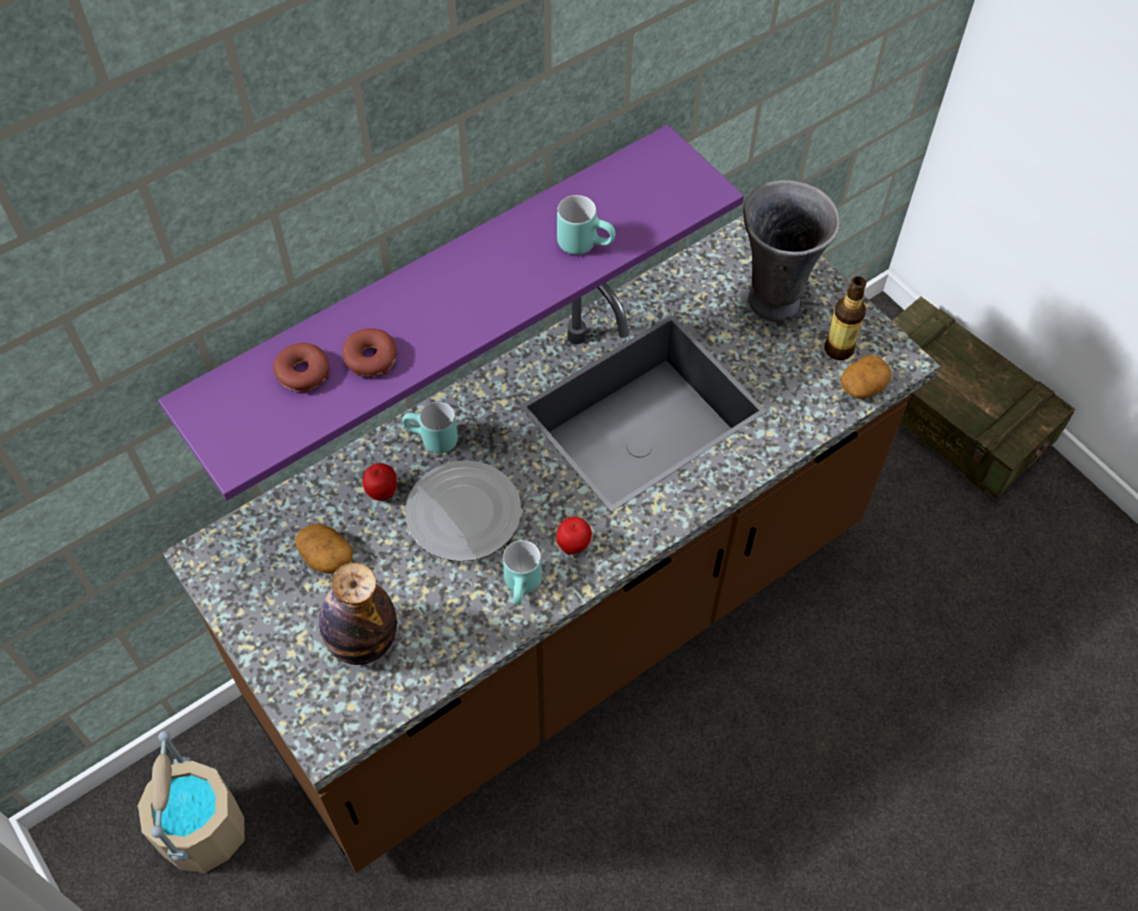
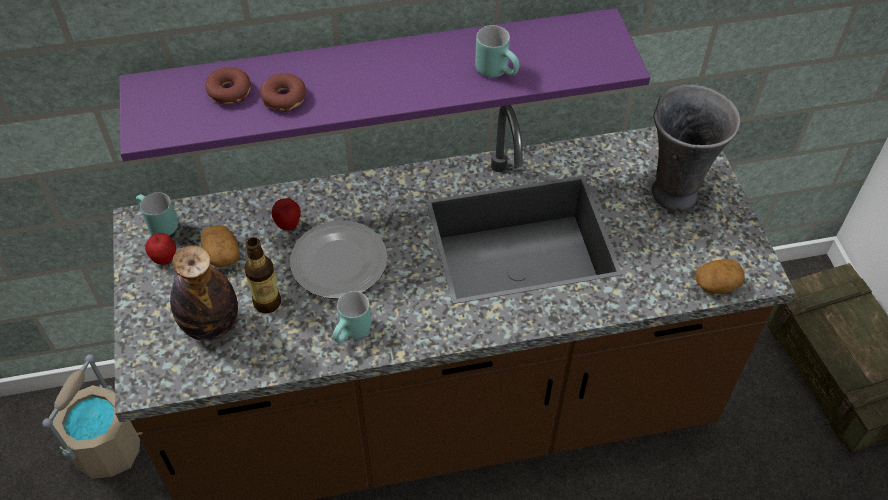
camera: 25 degrees right, 5 degrees down
turquoise mug [402,402,458,454] -> turquoise mug moved to [136,192,178,235]
apple [556,517,592,554] -> apple moved to [145,233,176,265]
bottle [825,276,866,360] -> bottle moved to [244,237,281,313]

